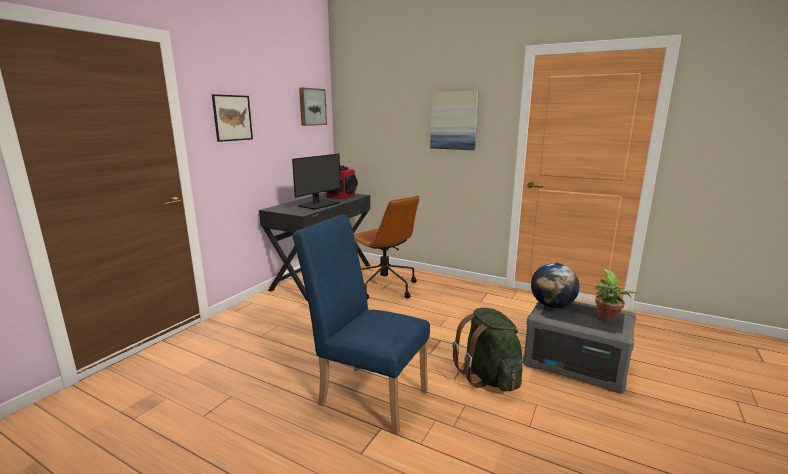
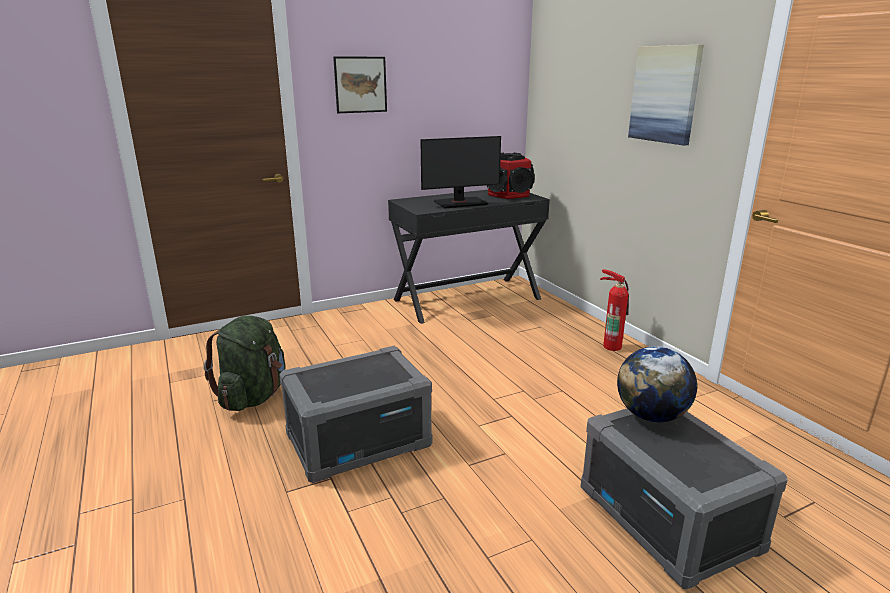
camera: 35 degrees right, 5 degrees up
blue chair [293,214,430,435] -> grey storage box [279,346,433,483]
picture [299,88,327,126] -> none
brown office chair [354,195,419,300] -> none
green backpack [452,308,522,392] -> green backpack moved to [204,316,285,411]
potted plant [595,269,637,322] -> none
none -> fire extinguisher [600,269,629,351]

